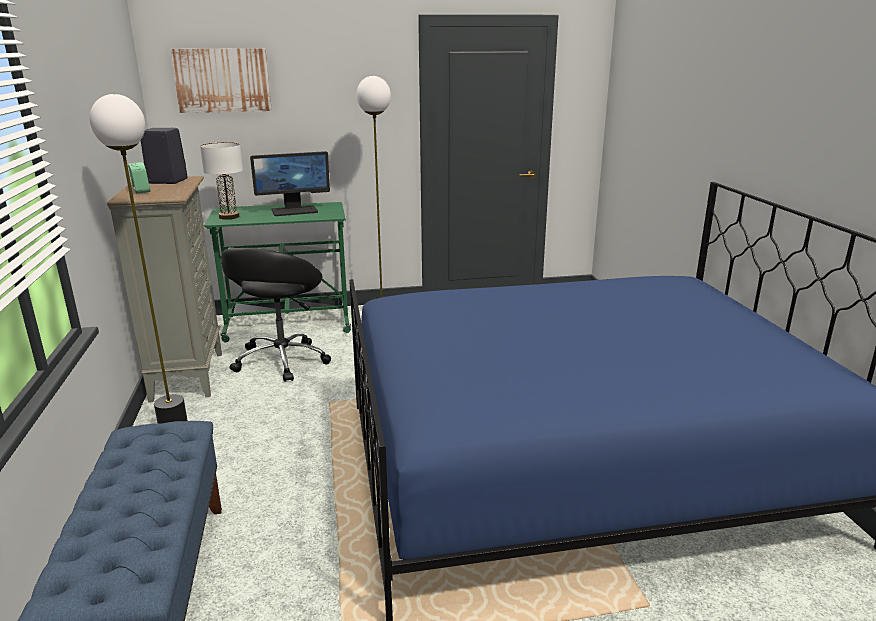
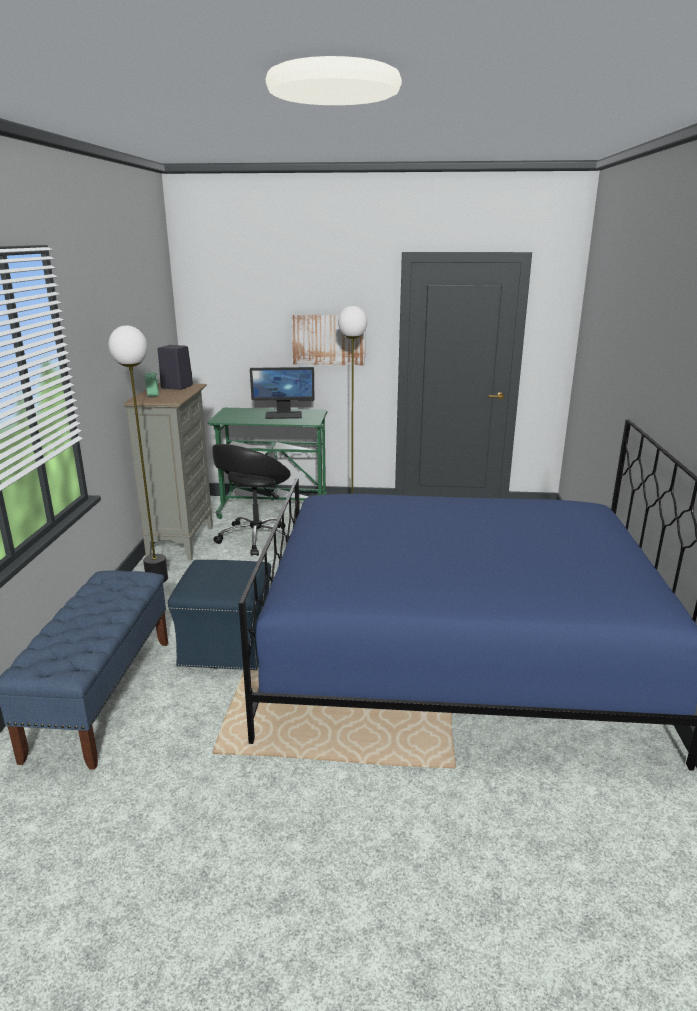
camera: 15 degrees right, 0 degrees up
picture [170,48,272,113] -> picture moved to [291,315,365,366]
table lamp [200,142,243,220] -> none
none -> blue ottoman [168,560,271,670]

